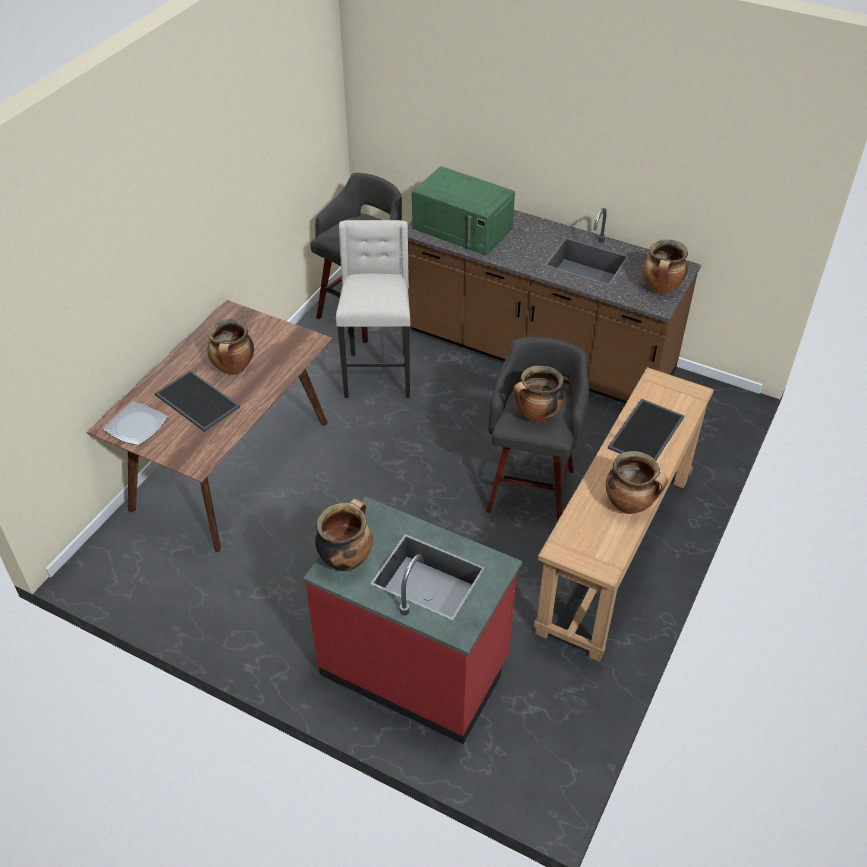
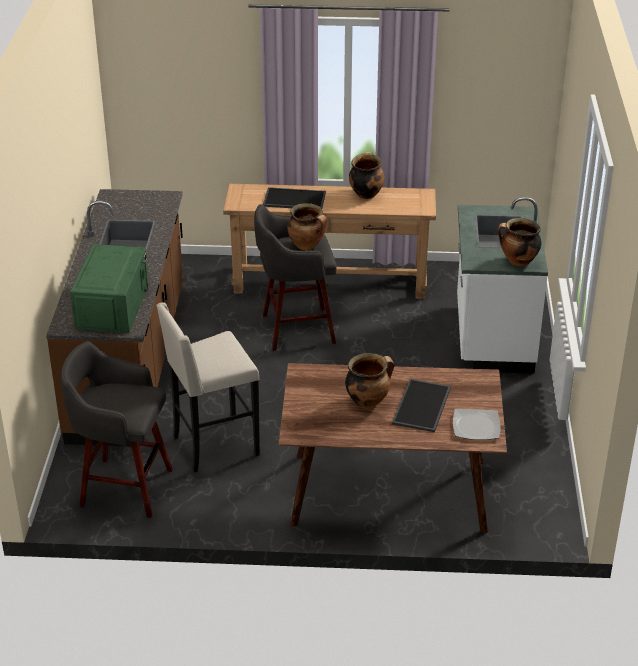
camera: 115 degrees left, 10 degrees down
red counter [303,496,522,744] -> white counter [457,197,548,374]
cooking pot [642,240,688,294] -> none

